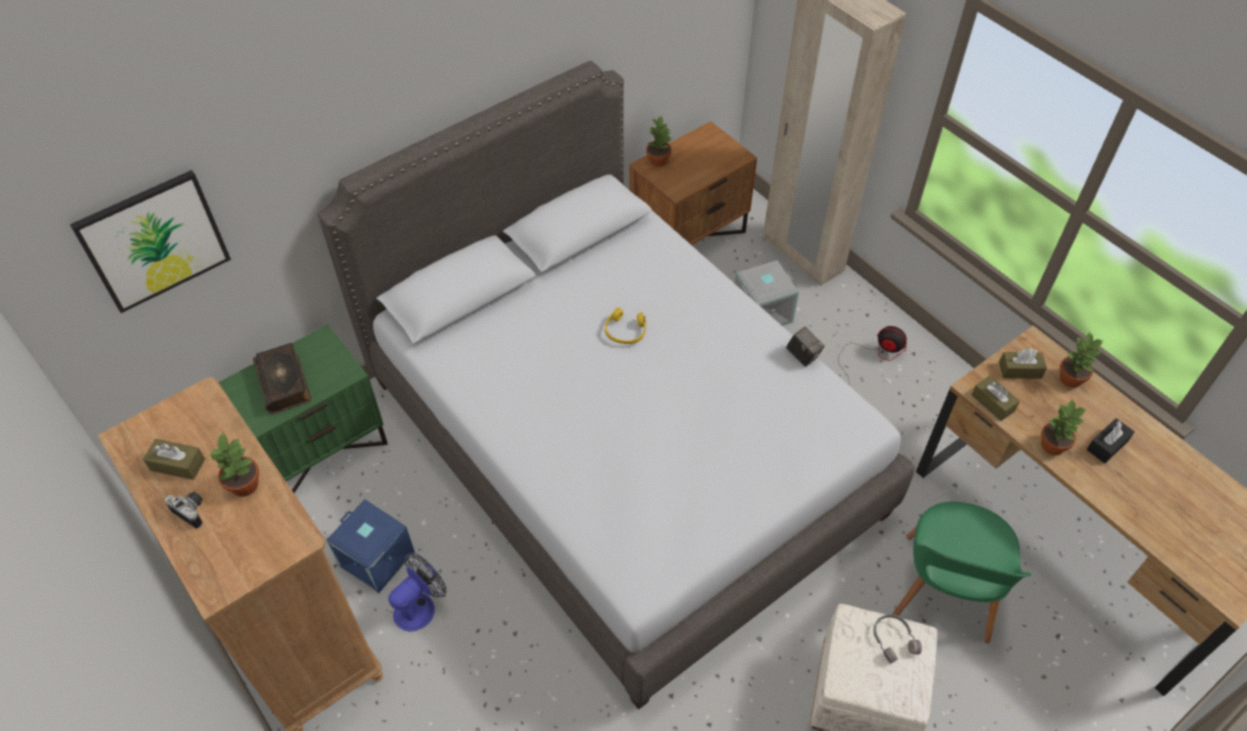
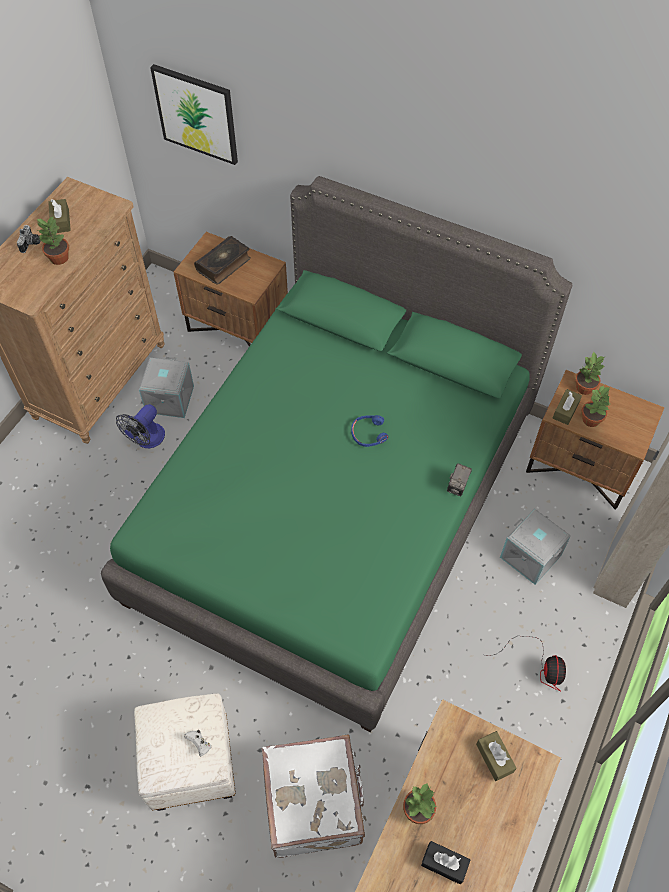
camera: 65 degrees right, 5 degrees up
green nightstand [218,324,388,493] -> brown nightstand [174,232,288,346]
grey bed [318,61,915,710] -> green bed [101,176,573,732]
blue storage box [327,500,415,593] -> grey storage box [139,357,194,418]
fan [388,553,446,632] -> fan turned 105 degrees clockwise [116,404,165,449]
yellow headphones [605,307,646,344] -> blue headphones [351,415,389,447]
camera [786,327,825,367] -> camera moved to [447,463,472,496]
grey headphones [874,614,922,664] -> white game controller [184,730,211,756]
green chair [893,502,1031,644] -> white suitcase [262,734,367,858]
brown tissue box [972,376,1020,421] -> brown tissue box moved to [553,389,582,425]
potted plant [1060,331,1104,388] -> potted plant moved to [581,385,610,427]

